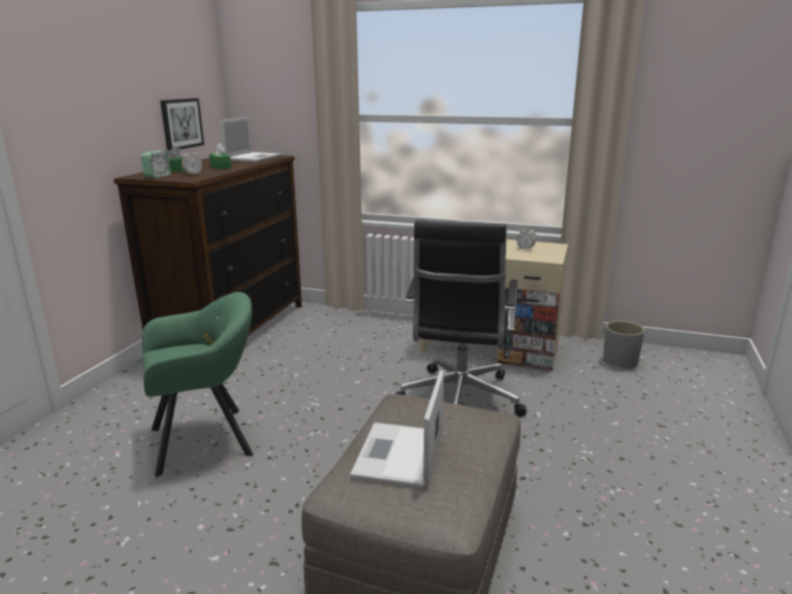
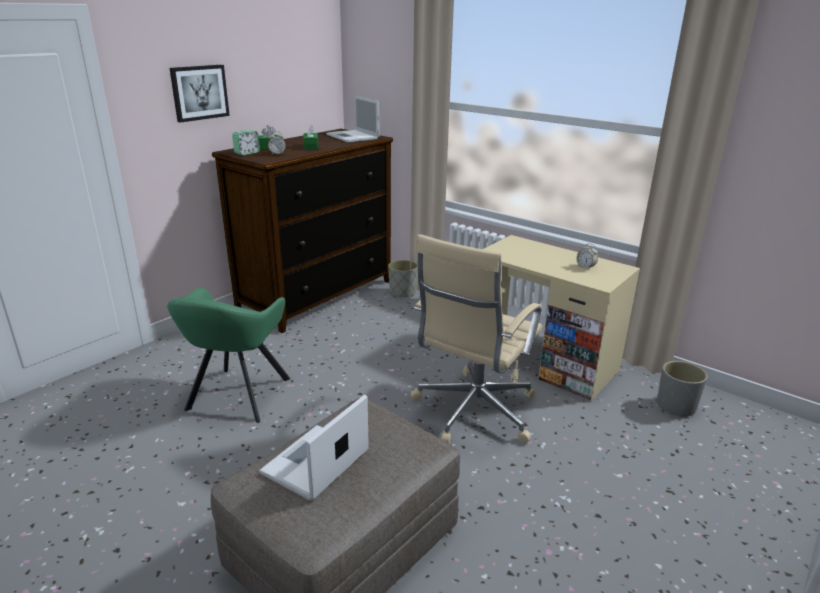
camera: 20 degrees right, 5 degrees up
green armchair [142,292,253,477] -> green armchair turned 105 degrees clockwise [167,288,290,423]
picture [160,98,204,151] -> picture moved to [170,65,230,123]
laptop [220,117,282,162] -> laptop turned 105 degrees clockwise [326,96,379,142]
black office chair [395,220,526,417] -> beige office chair [411,234,543,444]
none -> grey planter [388,260,418,297]

